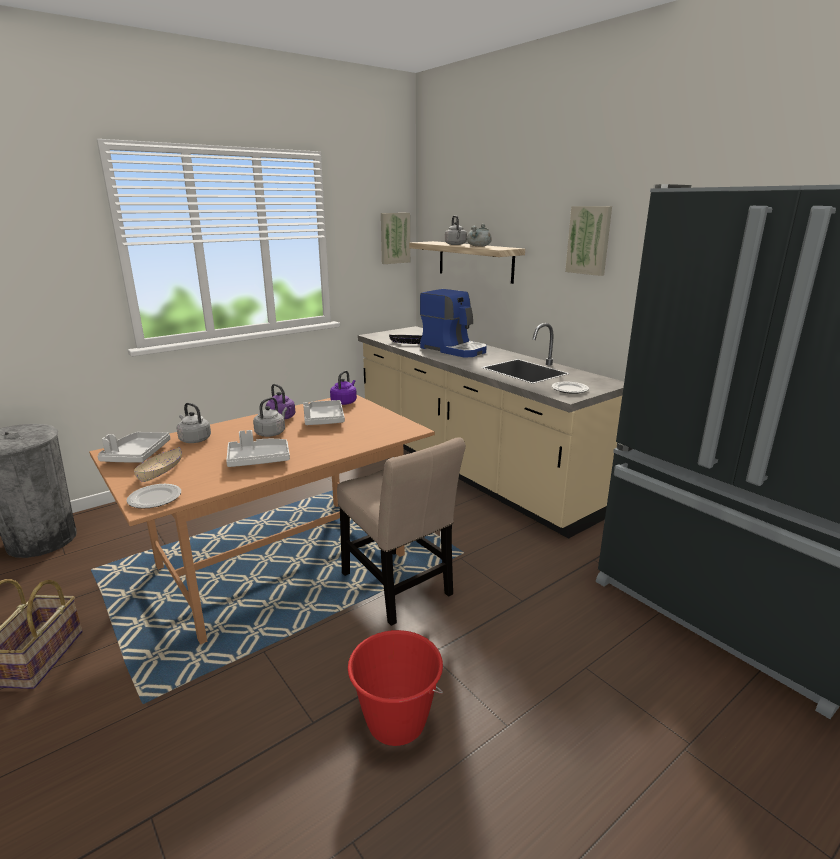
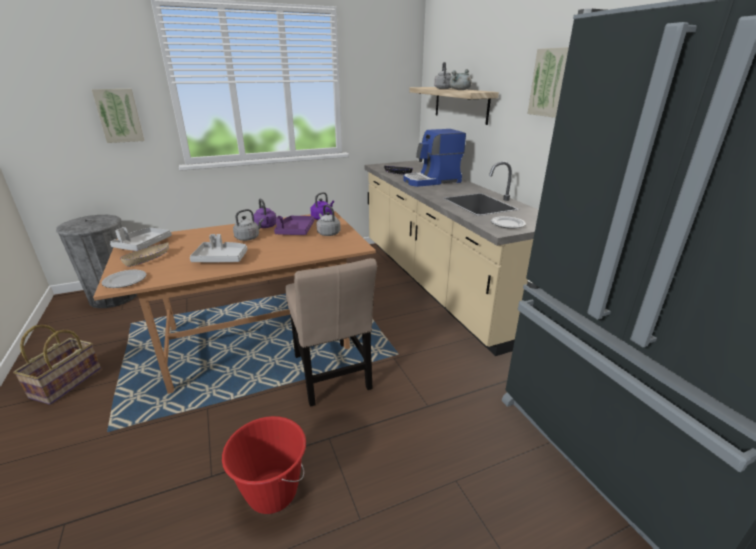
camera: 15 degrees right, 5 degrees up
grey kettle [177,403,211,443] -> grey kettle moved to [316,205,341,236]
grey tray [303,400,345,425] -> purple tray [274,216,314,235]
picture [381,213,410,264] -> picture moved to [92,89,144,143]
coffee machine [420,289,486,358] -> coffee machine turned 105 degrees clockwise [403,129,466,187]

